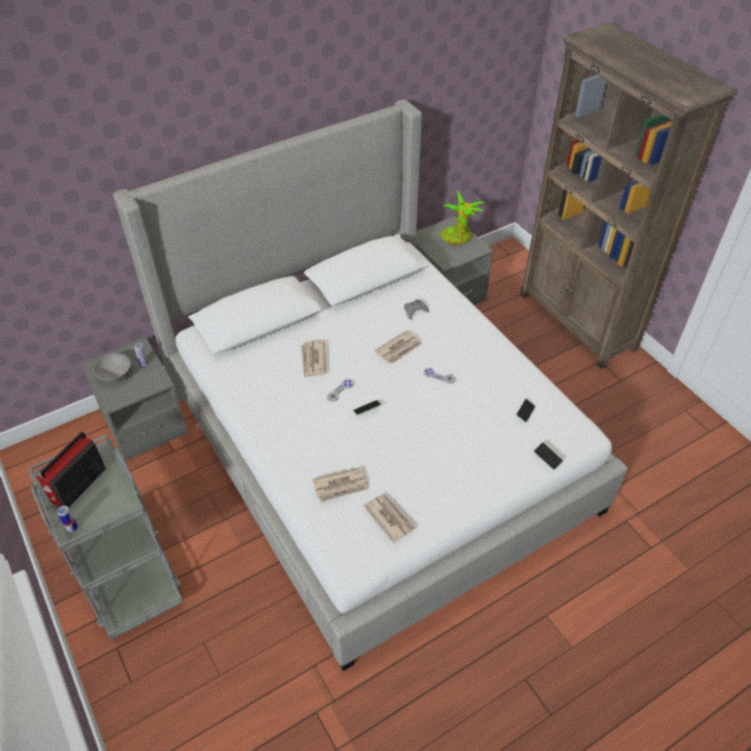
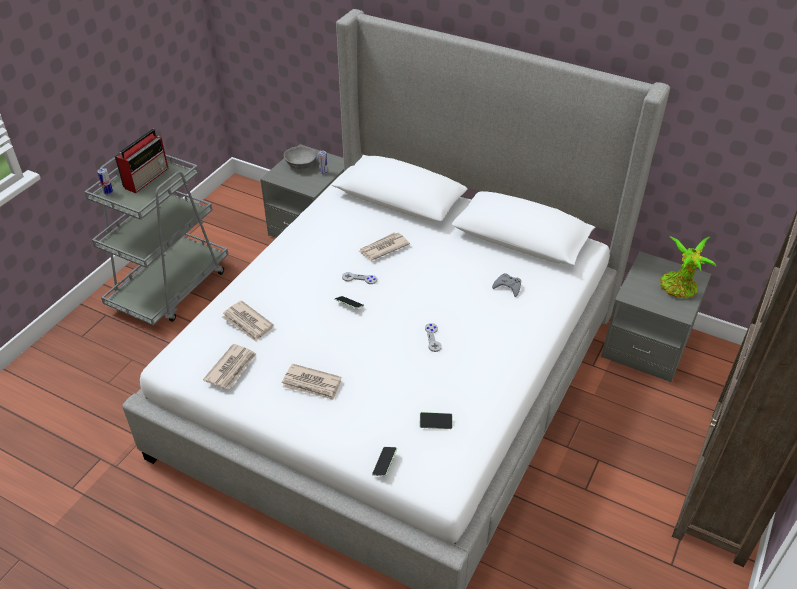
camera: 60 degrees right, 5 degrees down
radio [36,431,106,508] -> radio turned 120 degrees clockwise [115,129,169,193]
newspaper [375,331,422,364] -> newspaper moved to [282,363,342,400]

